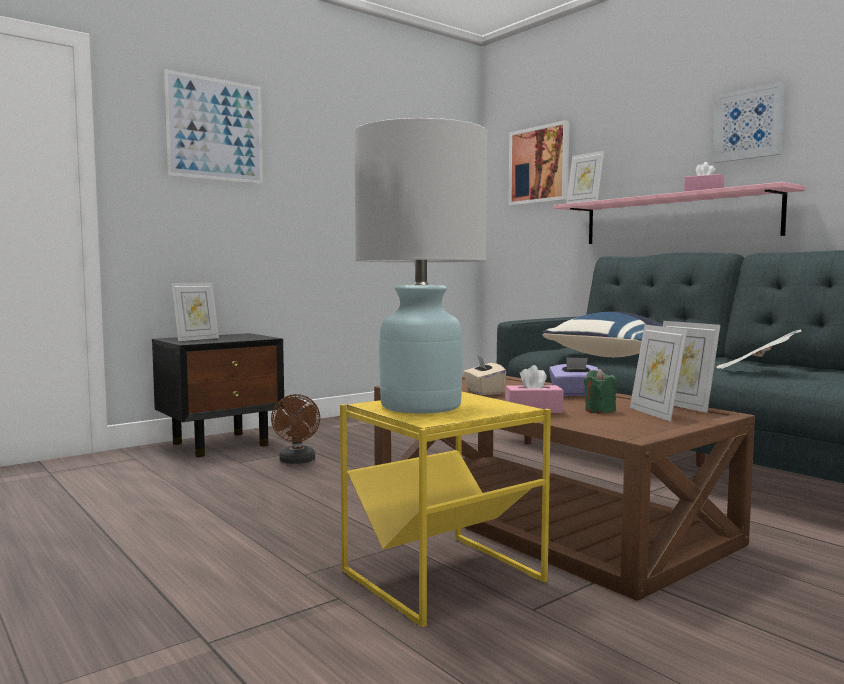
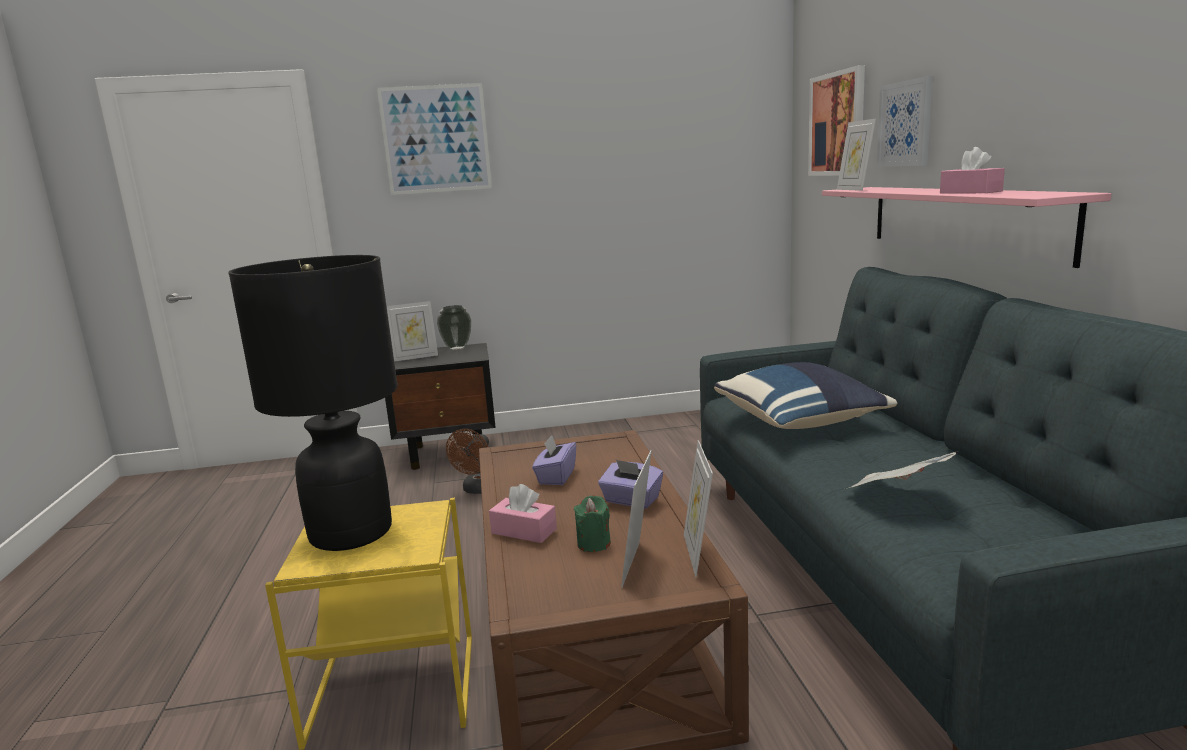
camera: 30 degrees right, 10 degrees up
white table lamp [354,118,488,414] -> black table lamp [228,255,398,551]
beige tissue box [463,355,506,395] -> purple tissue box [532,435,576,485]
picture [713,81,786,163] -> picture moved to [877,76,932,167]
none -> vase [437,305,471,350]

